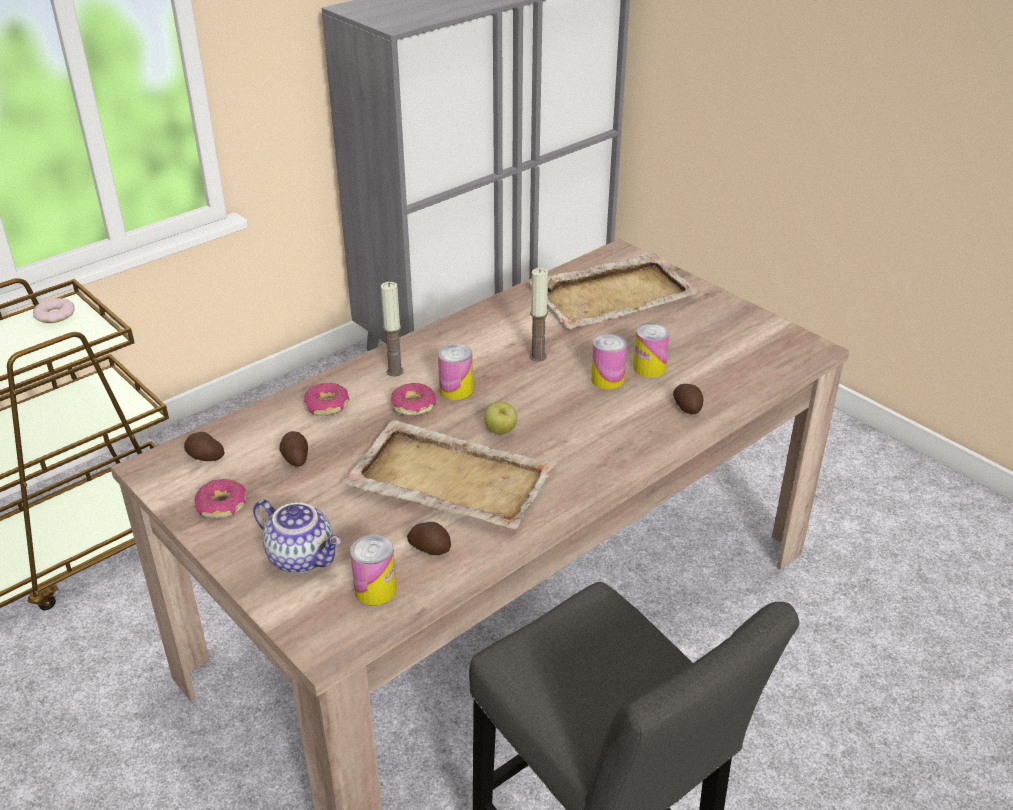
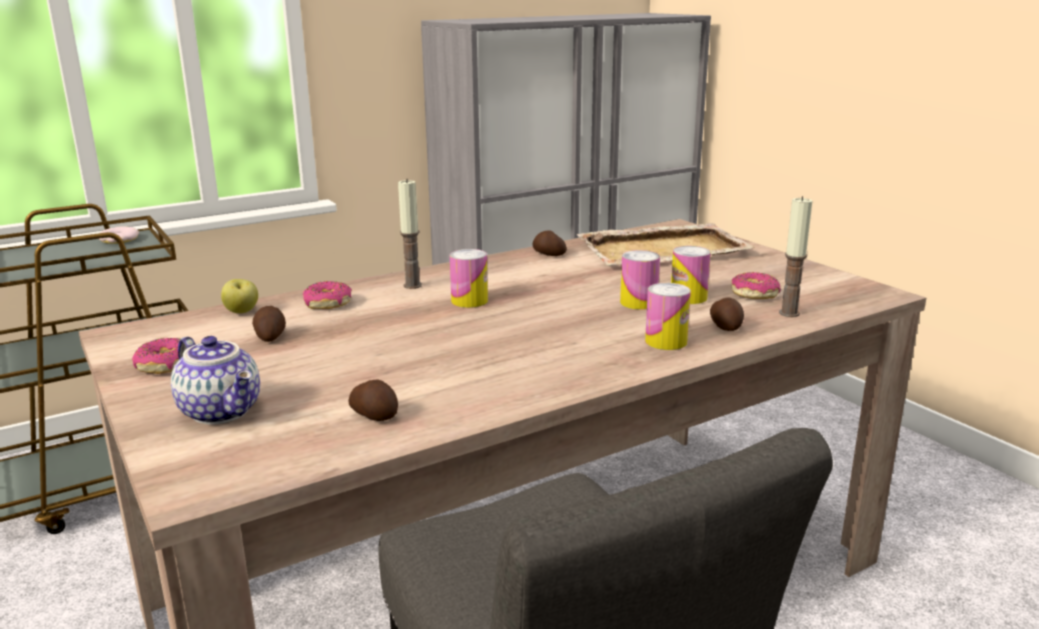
camera: 10 degrees right, 15 degrees down
potato [184,432,225,461] -> potato moved to [532,230,567,256]
beige tray [342,420,557,529] -> none
can [350,535,397,606] -> can moved to [645,283,691,350]
donut [391,383,436,416] -> donut moved to [731,272,781,299]
apple [484,402,517,435] -> apple moved to [221,279,258,313]
candle [530,268,548,362] -> candle moved to [779,196,812,317]

